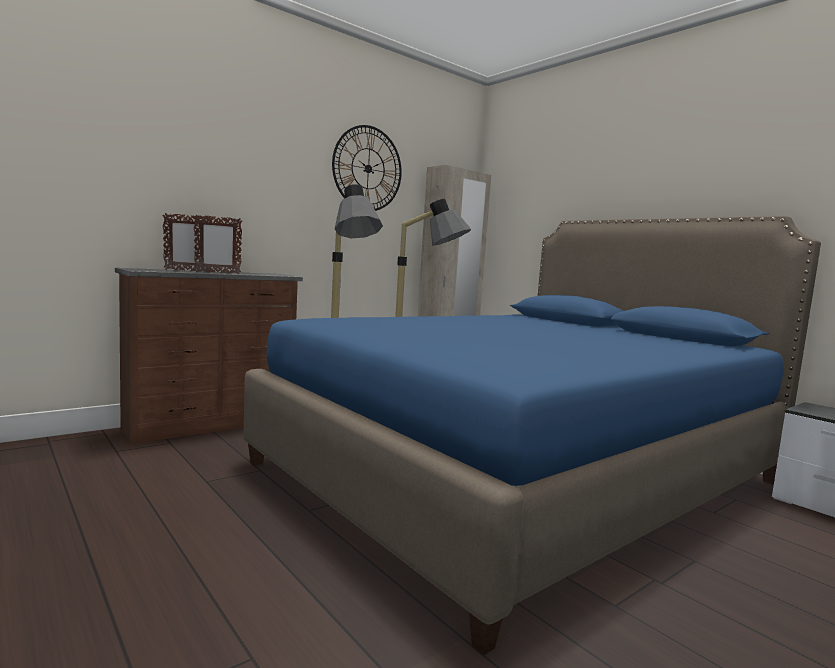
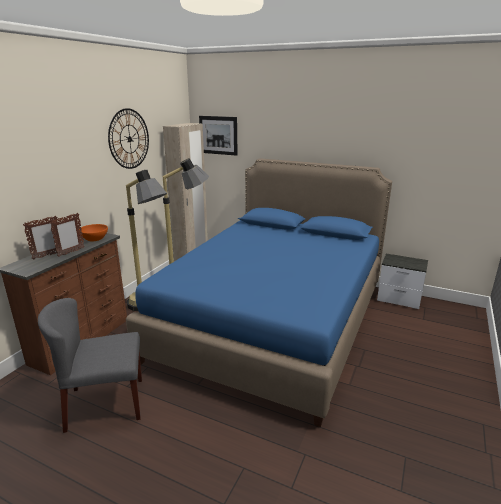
camera: 25 degrees left, 15 degrees up
none -> grey chair [38,298,142,433]
none -> orange bowl [79,224,108,241]
none -> picture [199,116,238,156]

